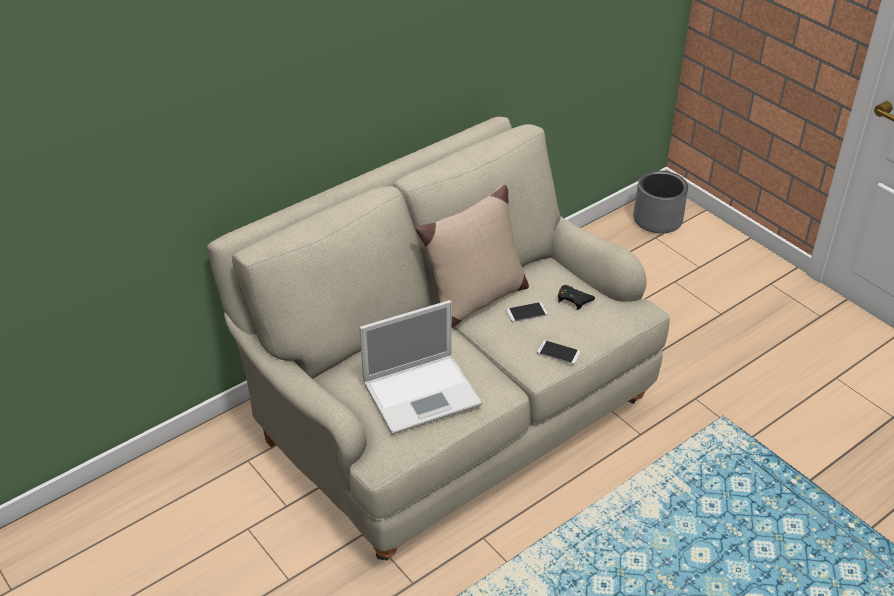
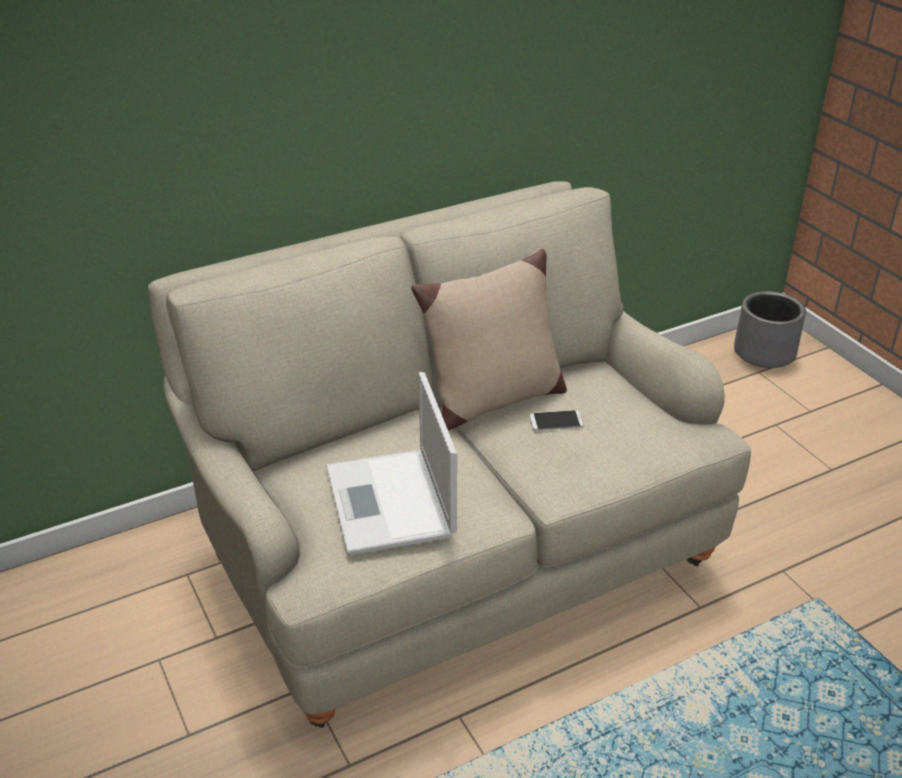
camera: 10 degrees right, 5 degrees down
laptop [359,300,482,435] -> laptop turned 90 degrees clockwise [326,372,457,556]
phone [537,340,580,364] -> none
black game controller [558,285,595,310] -> none

